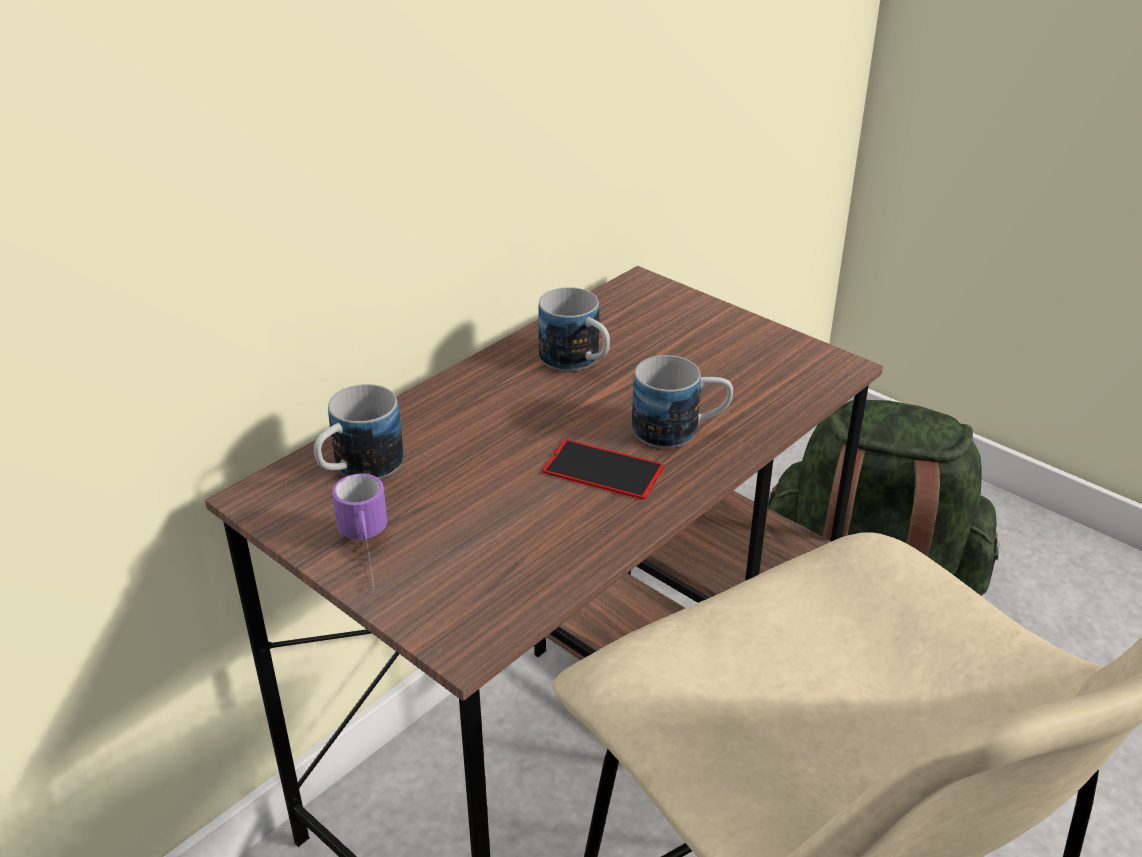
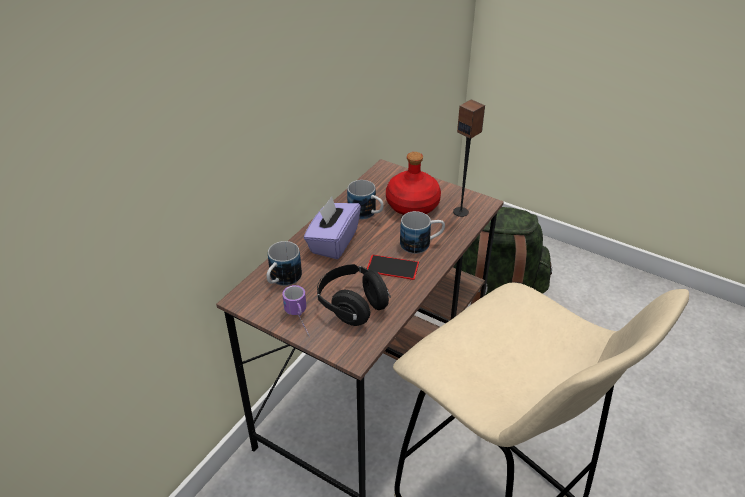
camera: 10 degrees left, 5 degrees up
none -> purple tissue box [304,196,361,259]
none -> black headphones [317,264,391,326]
none -> red bottle [386,152,441,215]
none -> speaker [453,99,485,217]

